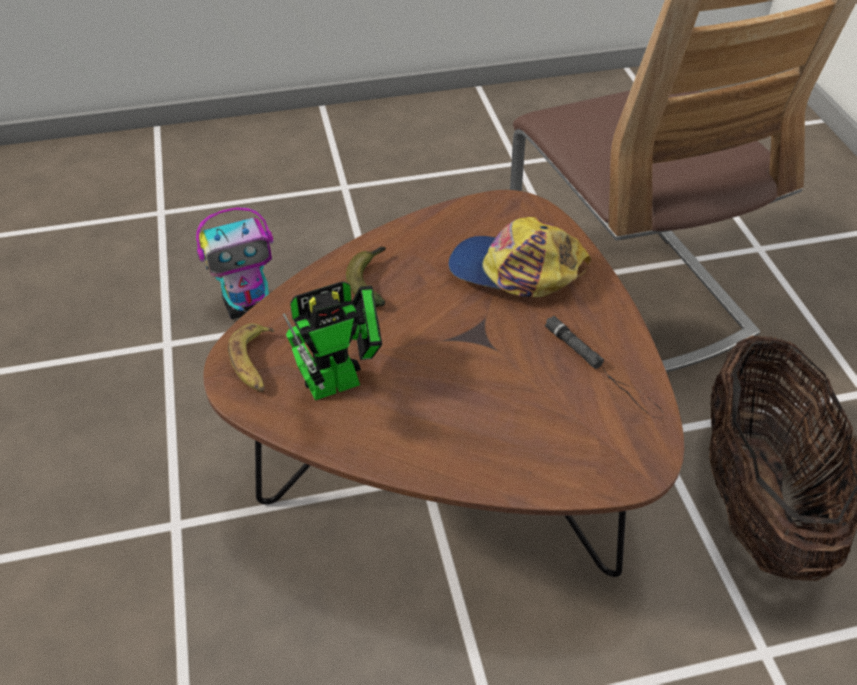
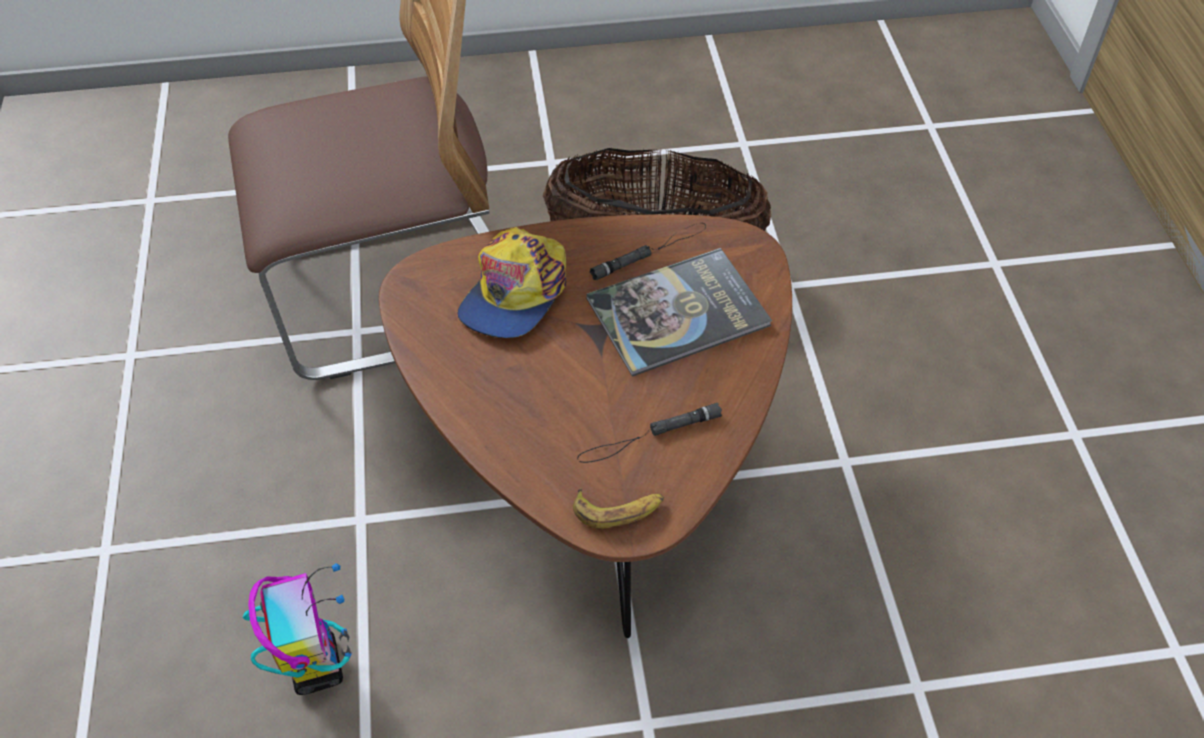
camera: 85 degrees left, 5 degrees up
toy robot [283,281,382,400] -> black flashlight [577,403,722,463]
banana [346,247,386,307] -> none
none -> book [586,248,772,377]

